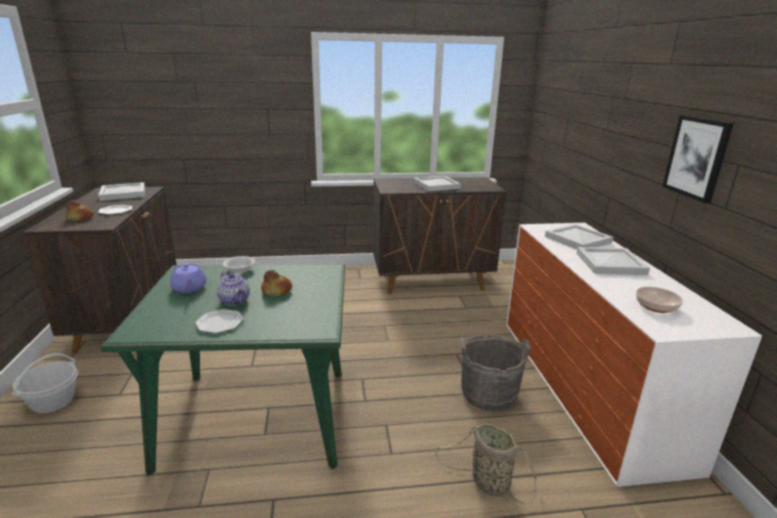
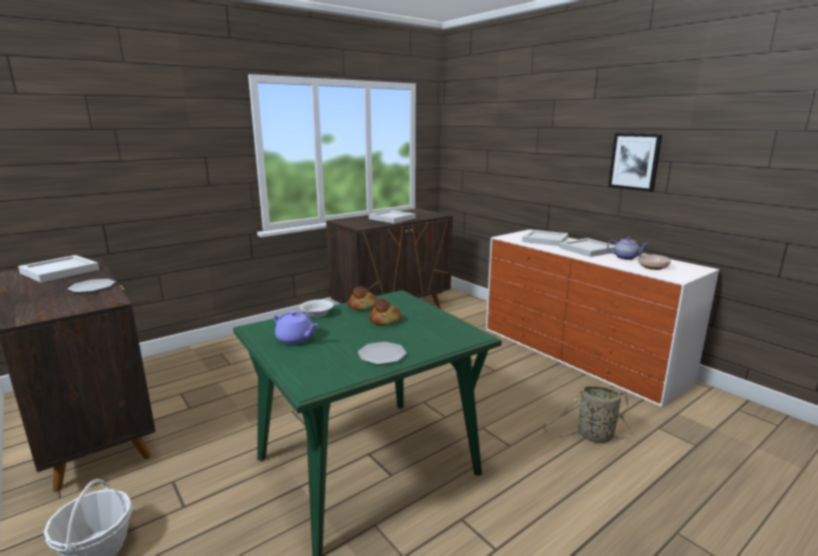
camera: 30 degrees left, 5 degrees down
bread [66,200,94,221] -> bread moved to [348,286,378,310]
teapot [217,272,250,306] -> teapot moved to [607,237,648,260]
grey bucket [461,334,530,411] -> none

